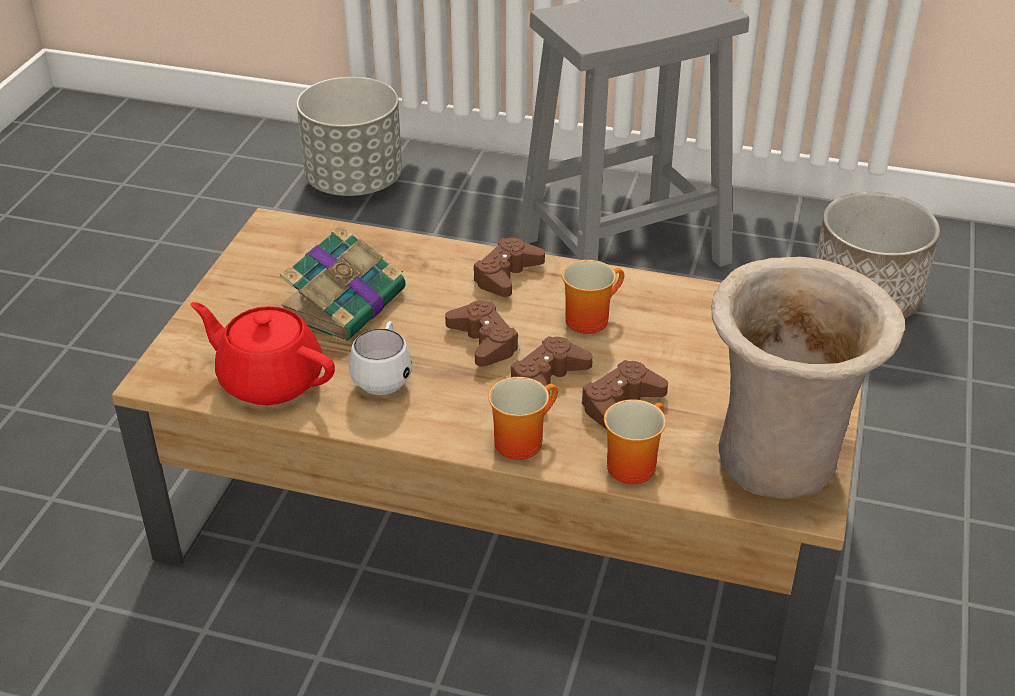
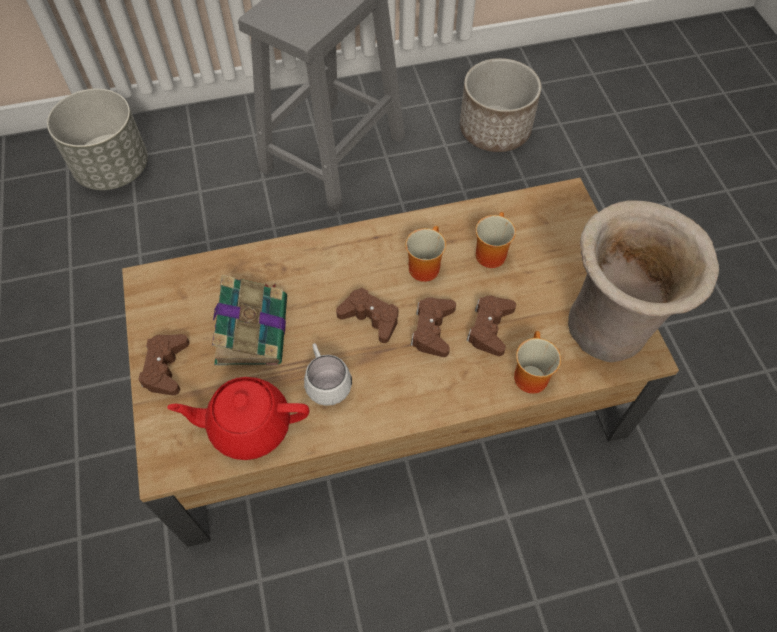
camera: 30 degrees left, 20 degrees up
brown game controller [473,238,545,297] -> brown game controller moved to [138,334,189,395]
mug [488,377,558,460] -> mug moved to [476,212,516,268]

